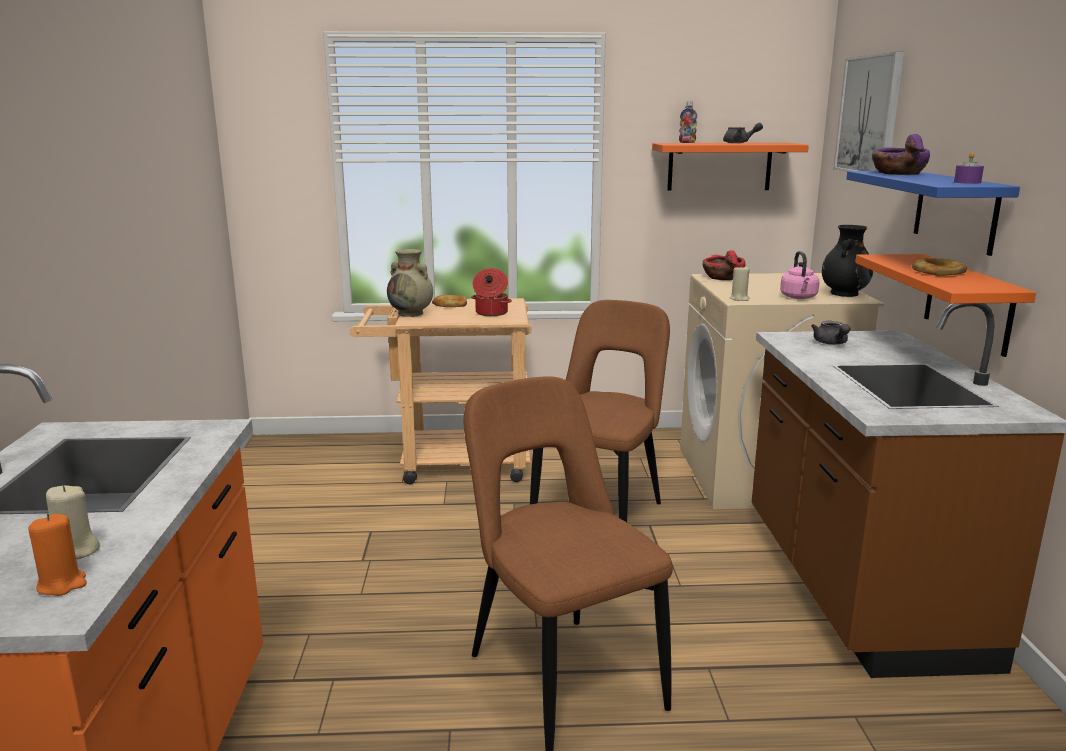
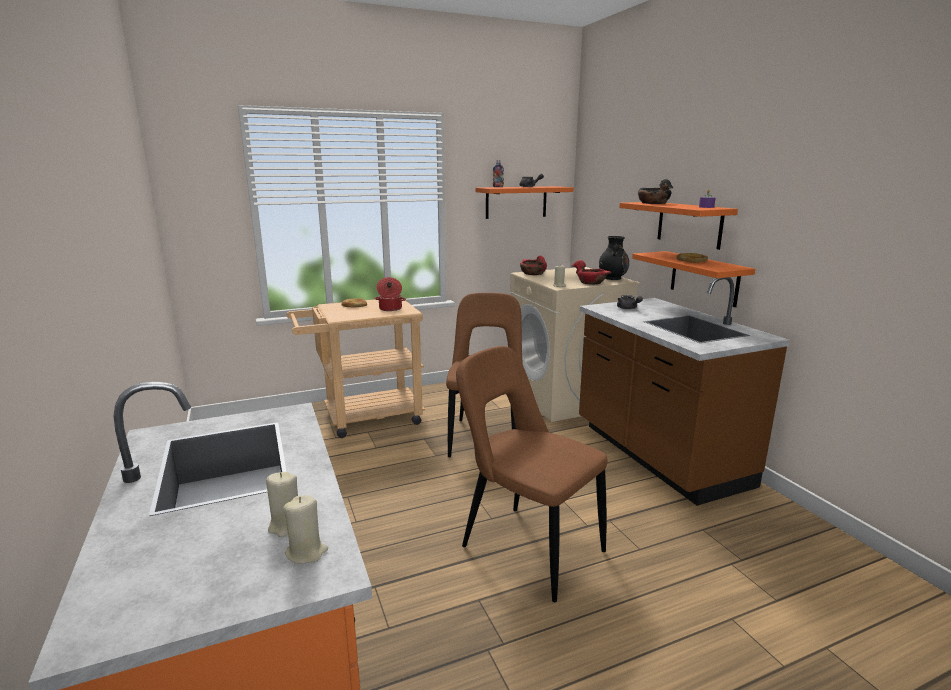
camera: 20 degrees left, 0 degrees up
orange candle [28,514,87,596] -> beige candle [283,495,328,564]
beige vase [387,249,433,317] -> none
pink kettle [780,251,820,299] -> red bowl [572,260,611,285]
picture [833,51,904,172] -> none
blue shelf [846,171,1020,256] -> orange shelf [619,202,738,250]
purple bowl [872,134,930,175] -> black bowl [638,179,673,204]

